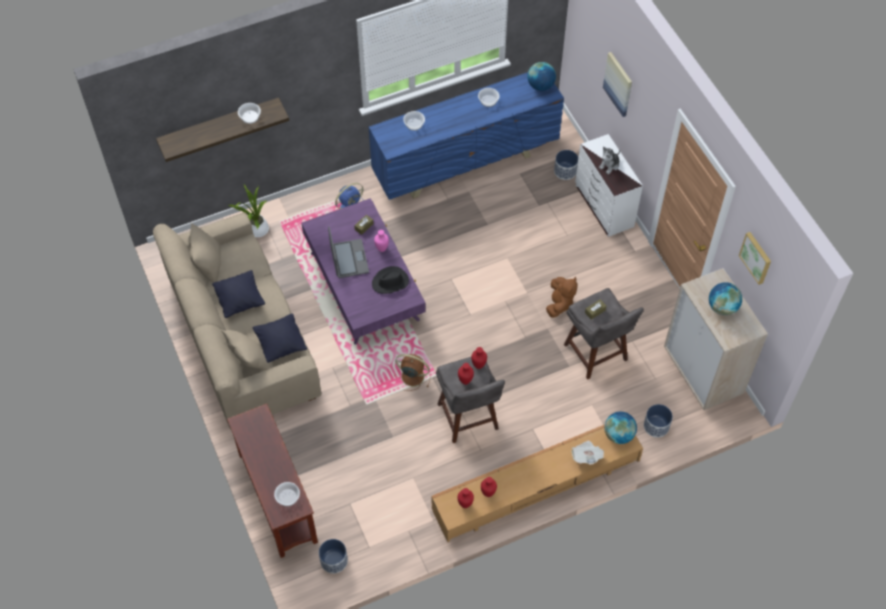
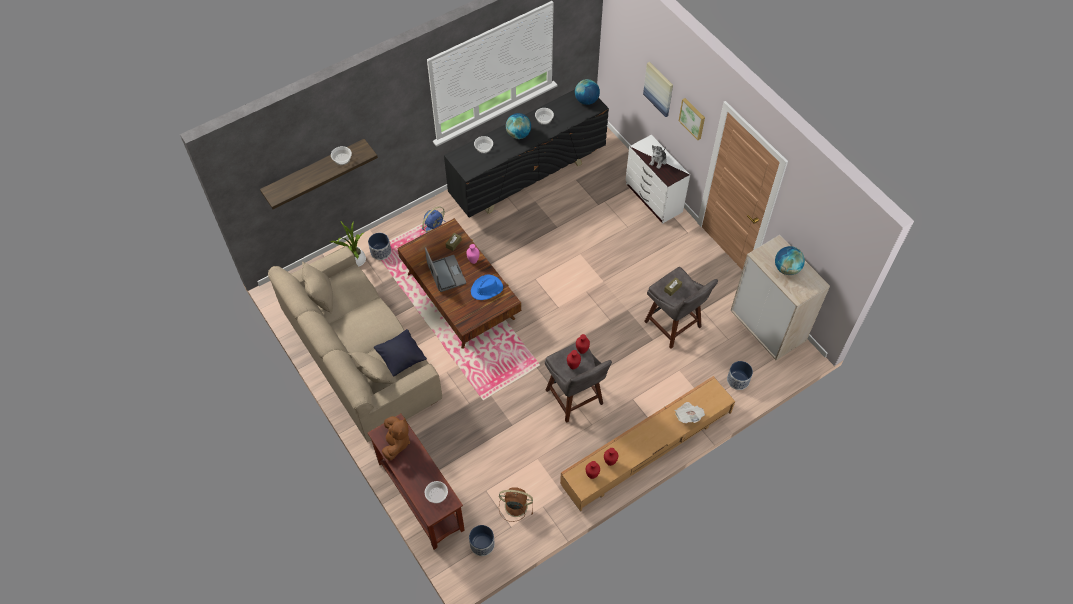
camera: 10 degrees left, 0 degrees up
black pillow [212,270,265,318] -> none
purple coffee table [301,198,426,344] -> brown coffee table [397,218,521,349]
blue cabinet [369,72,564,200] -> black cabinet [444,90,609,218]
black hat [372,266,409,294] -> blue hat [471,274,503,300]
brown fan [395,354,430,391] -> brown fan moved to [499,488,533,522]
brown plush toy [546,277,578,318] -> brown plush toy moved to [382,416,410,461]
planter [554,150,578,180] -> planter moved to [368,233,391,260]
globe [604,412,637,444] -> globe moved to [506,113,531,139]
picture [739,232,771,285] -> picture moved to [679,98,705,140]

